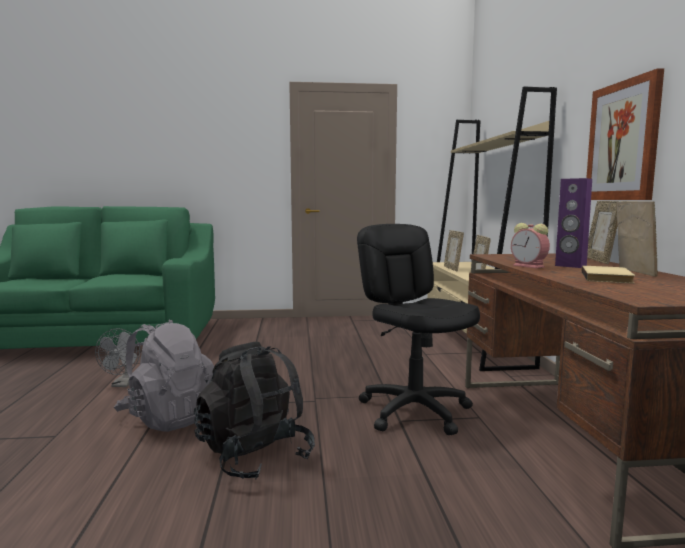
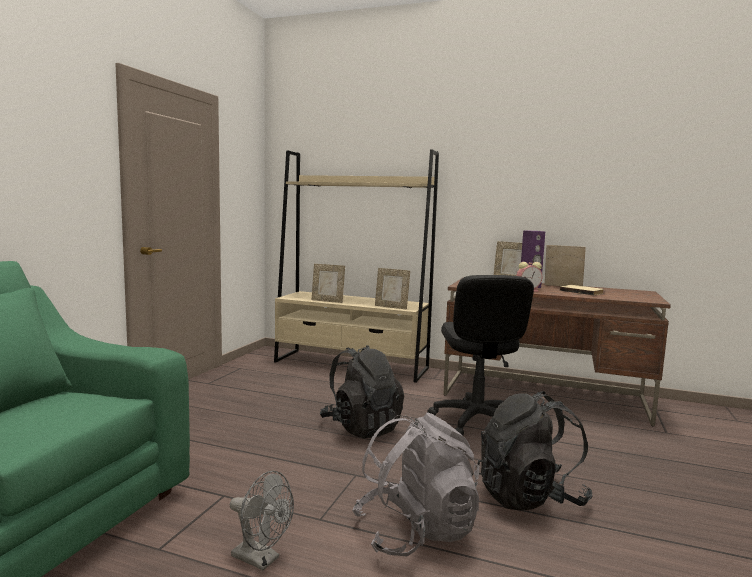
camera: 65 degrees left, 0 degrees up
black office chair [357,224,480,435] -> black office chair turned 90 degrees counterclockwise [427,275,534,435]
picture [586,68,664,200] -> none
none -> black backpack [320,345,404,439]

